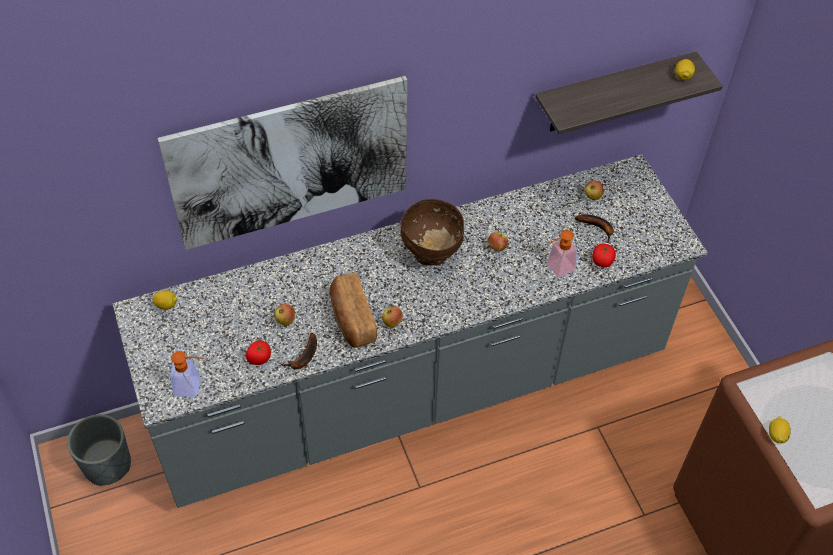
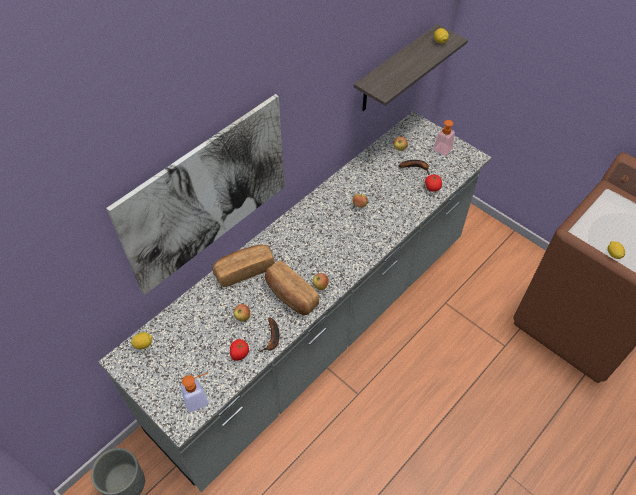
camera: 25 degrees left, 0 degrees up
brown bowl [401,199,464,265] -> none
soap dispenser [547,230,577,277] -> soap dispenser moved to [433,120,455,156]
none -> bread [213,245,274,287]

